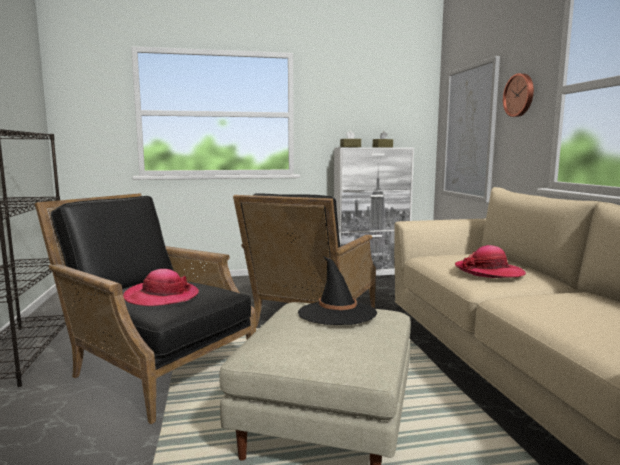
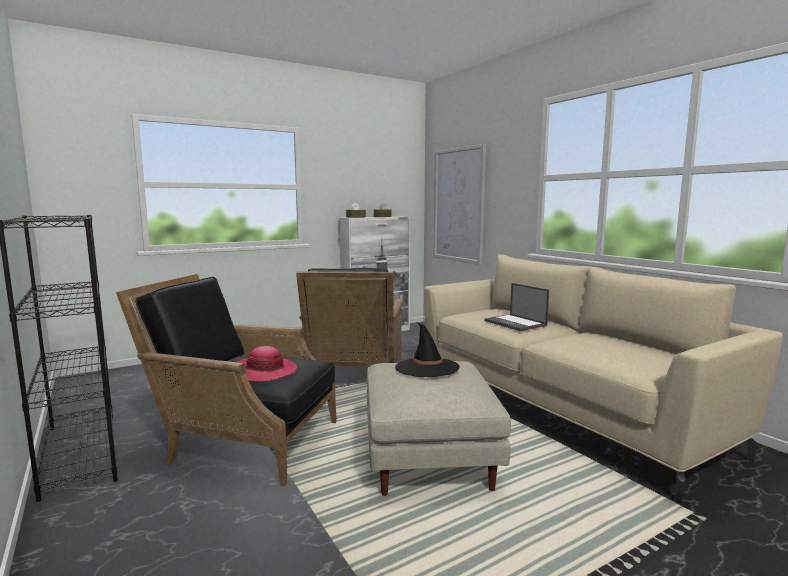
camera: 20 degrees left, 0 degrees up
hat [455,245,526,278] -> laptop [484,283,549,331]
wall clock [503,73,534,117] -> none

